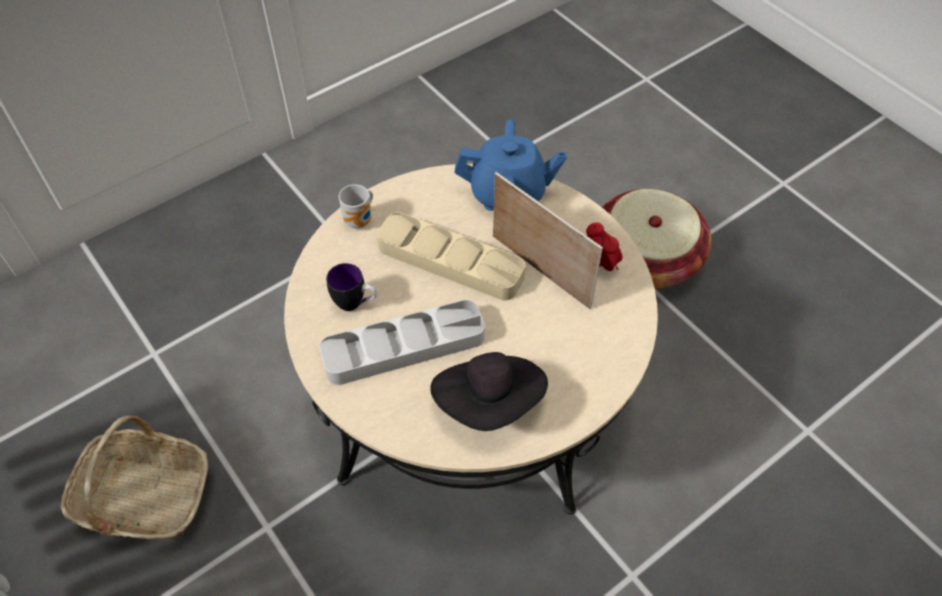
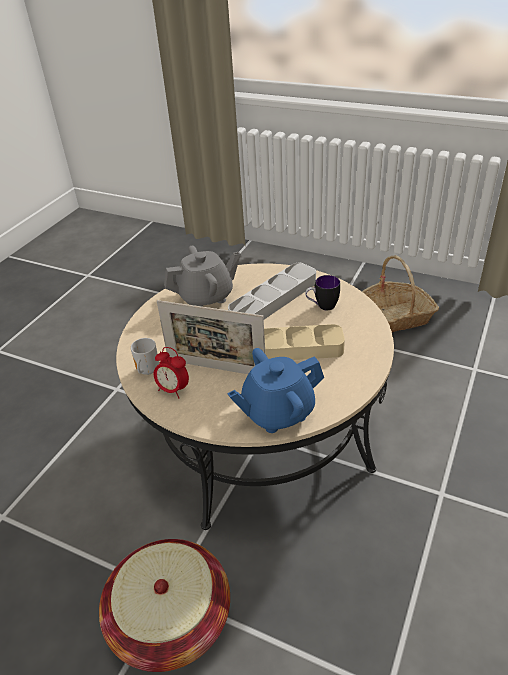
camera: 155 degrees right, 15 degrees down
mug [339,184,373,228] -> mug moved to [130,338,159,375]
black hat [430,352,548,431] -> grey teapot [164,246,241,307]

